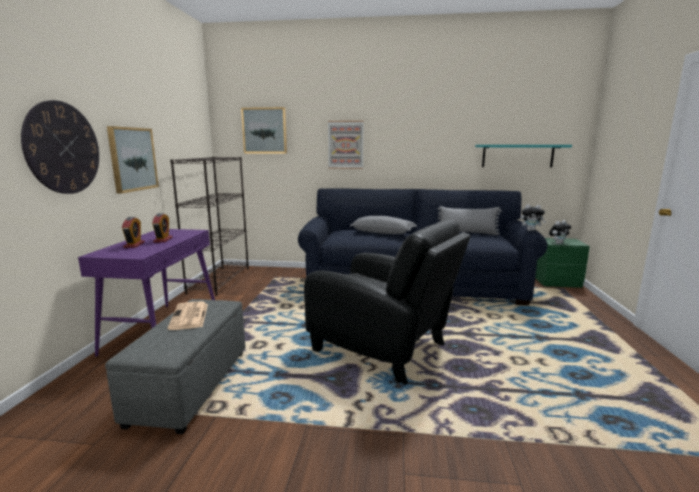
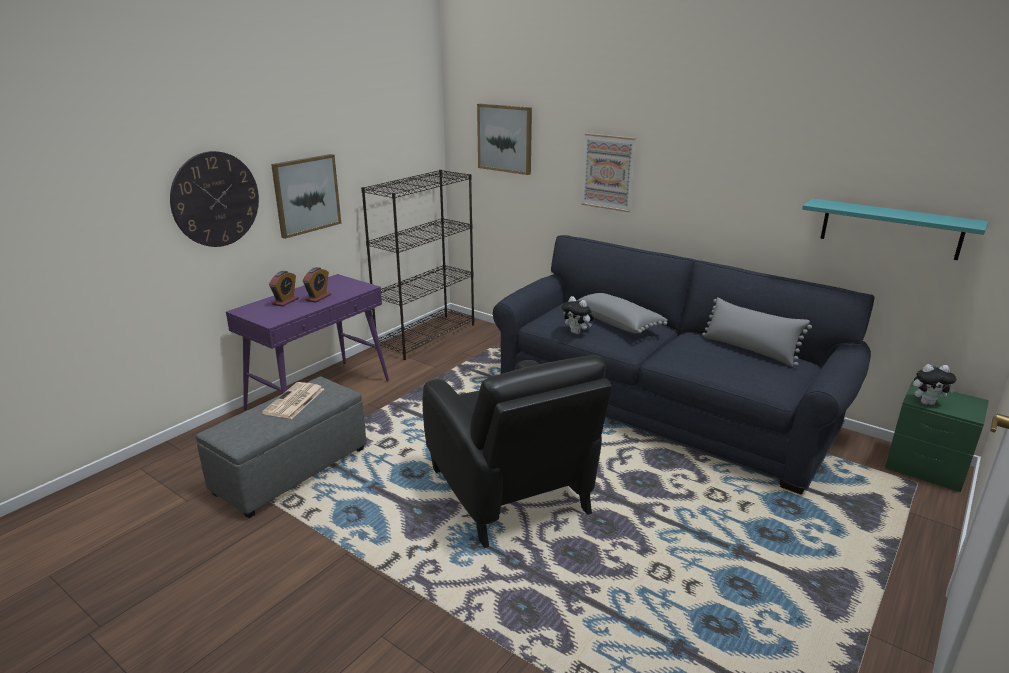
camera: 30 degrees right, 10 degrees up
plush toy [520,204,546,231] -> plush toy moved to [561,296,594,334]

